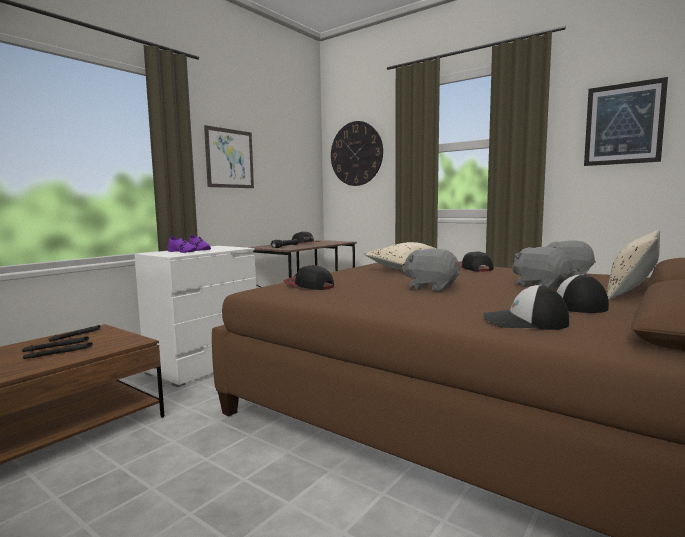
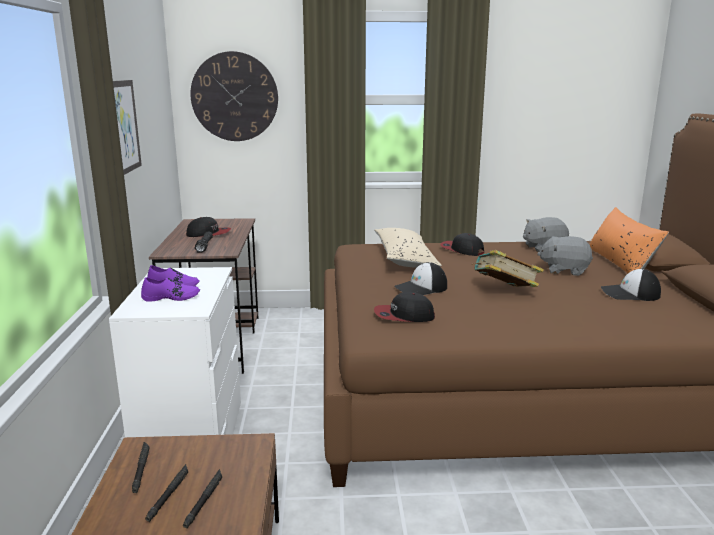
camera: 40 degrees left, 10 degrees up
grey plush toy [402,248,460,292] -> book [472,250,544,287]
cap [483,285,569,330] -> cap moved to [394,262,447,295]
picture [584,77,668,166] -> none
beige pillow [607,230,660,300] -> orange pillow [589,207,669,274]

